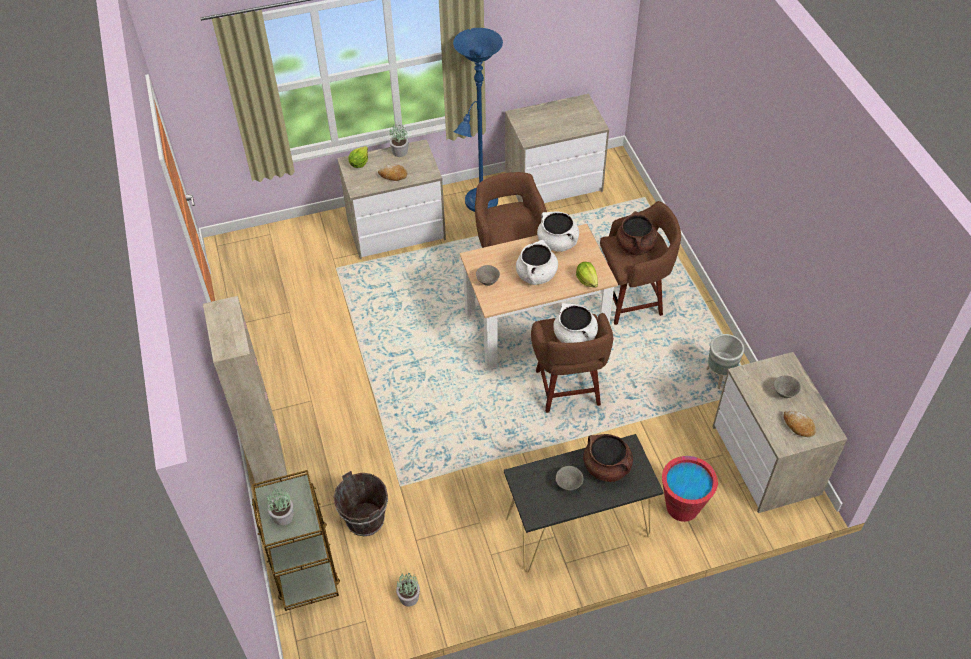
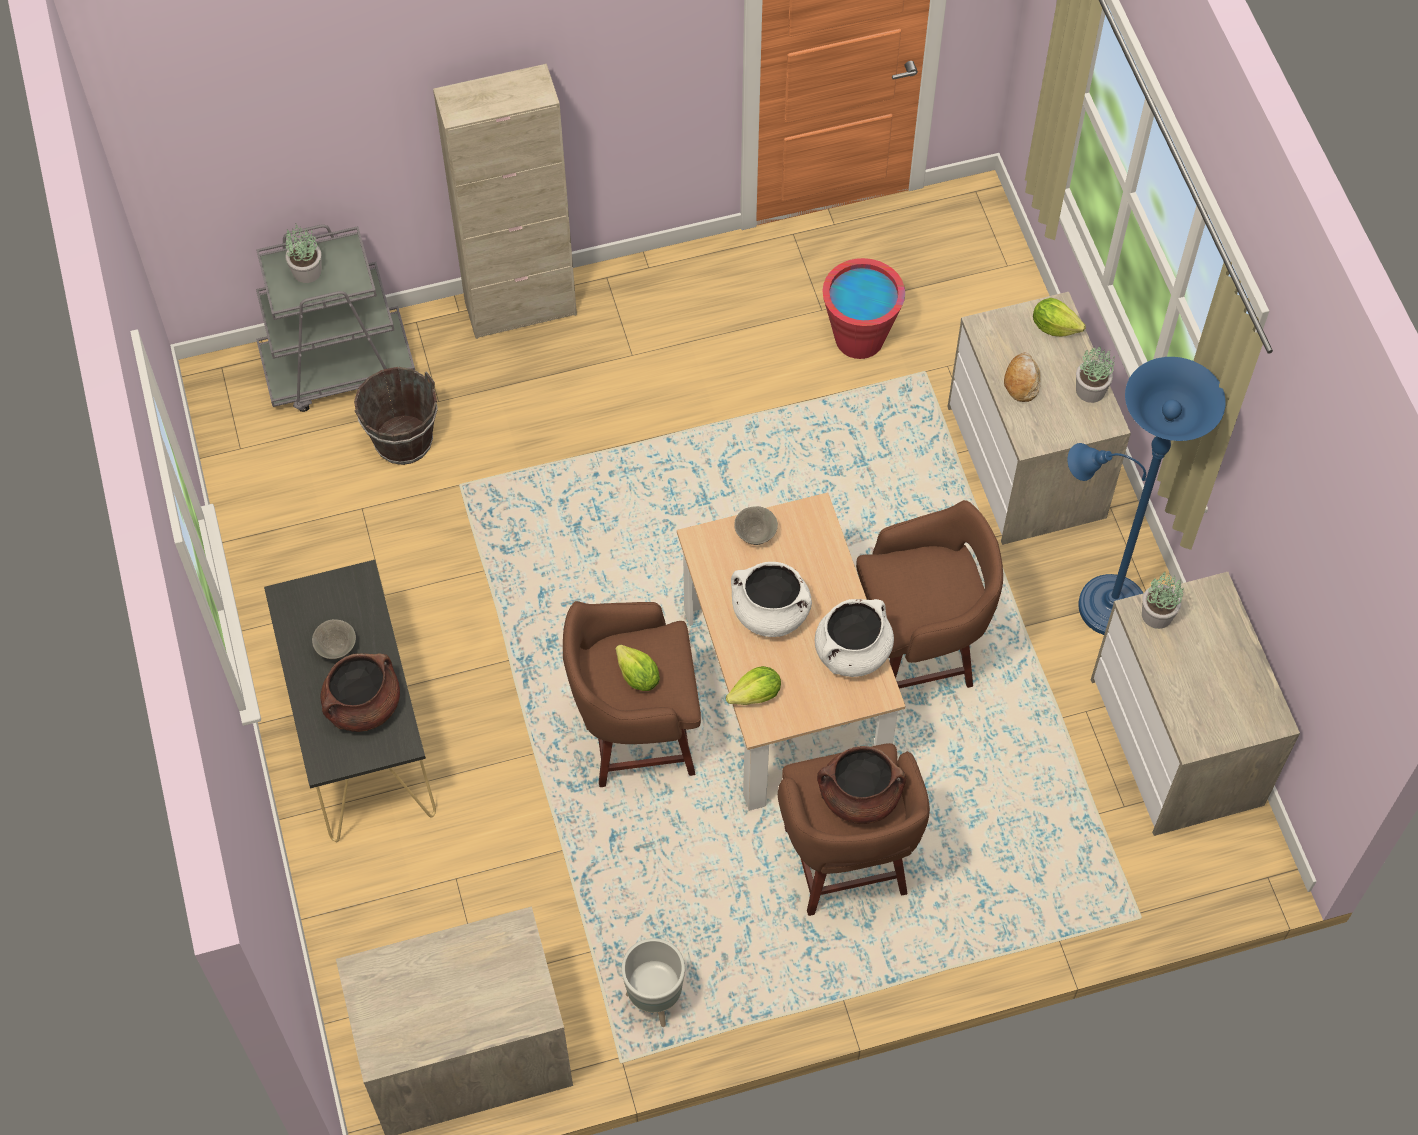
camera: 90 degrees right, 10 degrees up
brown cart [252,470,340,611] -> grey cart [256,224,415,412]
potted plant [396,573,420,607] -> potted plant moved to [1142,572,1184,629]
white cooking pot [553,303,598,343] -> lettuce [616,644,660,691]
red bucket [662,456,718,522] -> red bucket moved to [823,258,905,359]
grey bowl [774,375,801,398] -> none
bread [784,411,816,437] -> none

